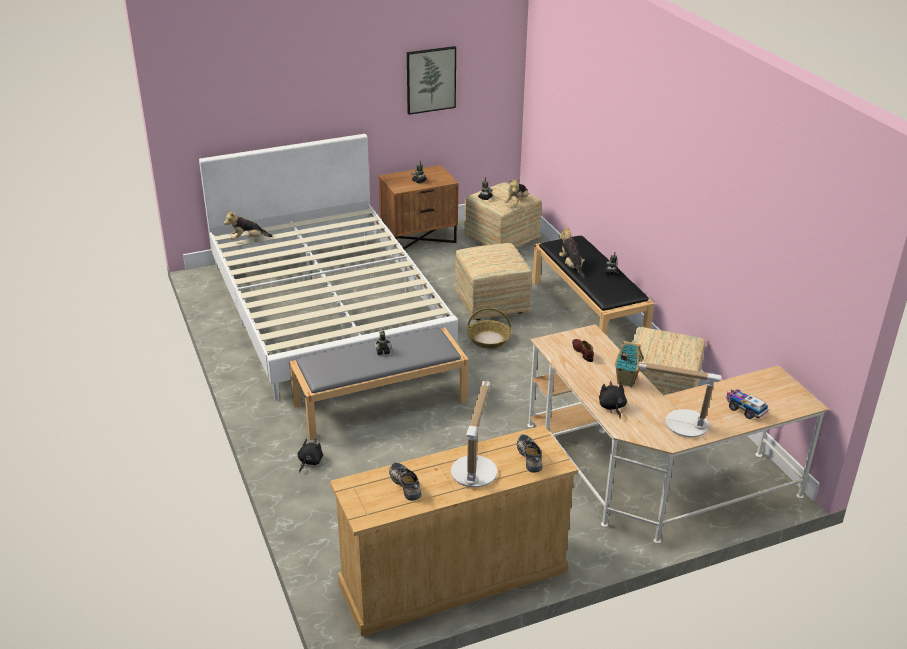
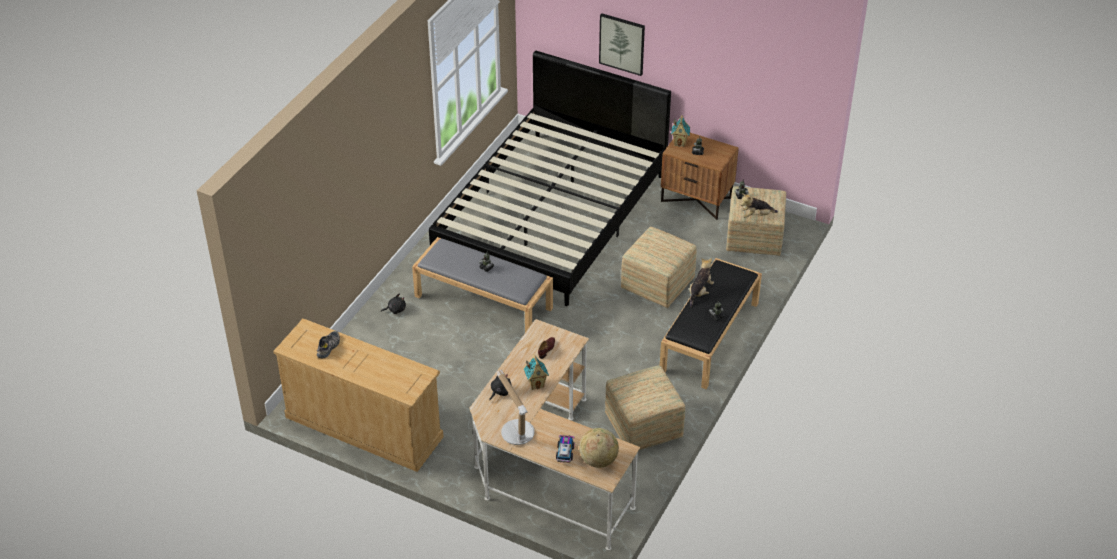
camera: 50 degrees right, 10 degrees up
white bed [199,134,458,401] -> black bed [429,51,671,306]
plush toy [224,211,272,240] -> none
picture [407,46,456,115] -> picture moved to [599,13,645,76]
table lamp [451,381,497,487] -> none
basket [468,308,511,349] -> none
shoe [517,434,543,473] -> none
none -> globe [579,428,619,468]
none -> toy house [671,115,690,147]

